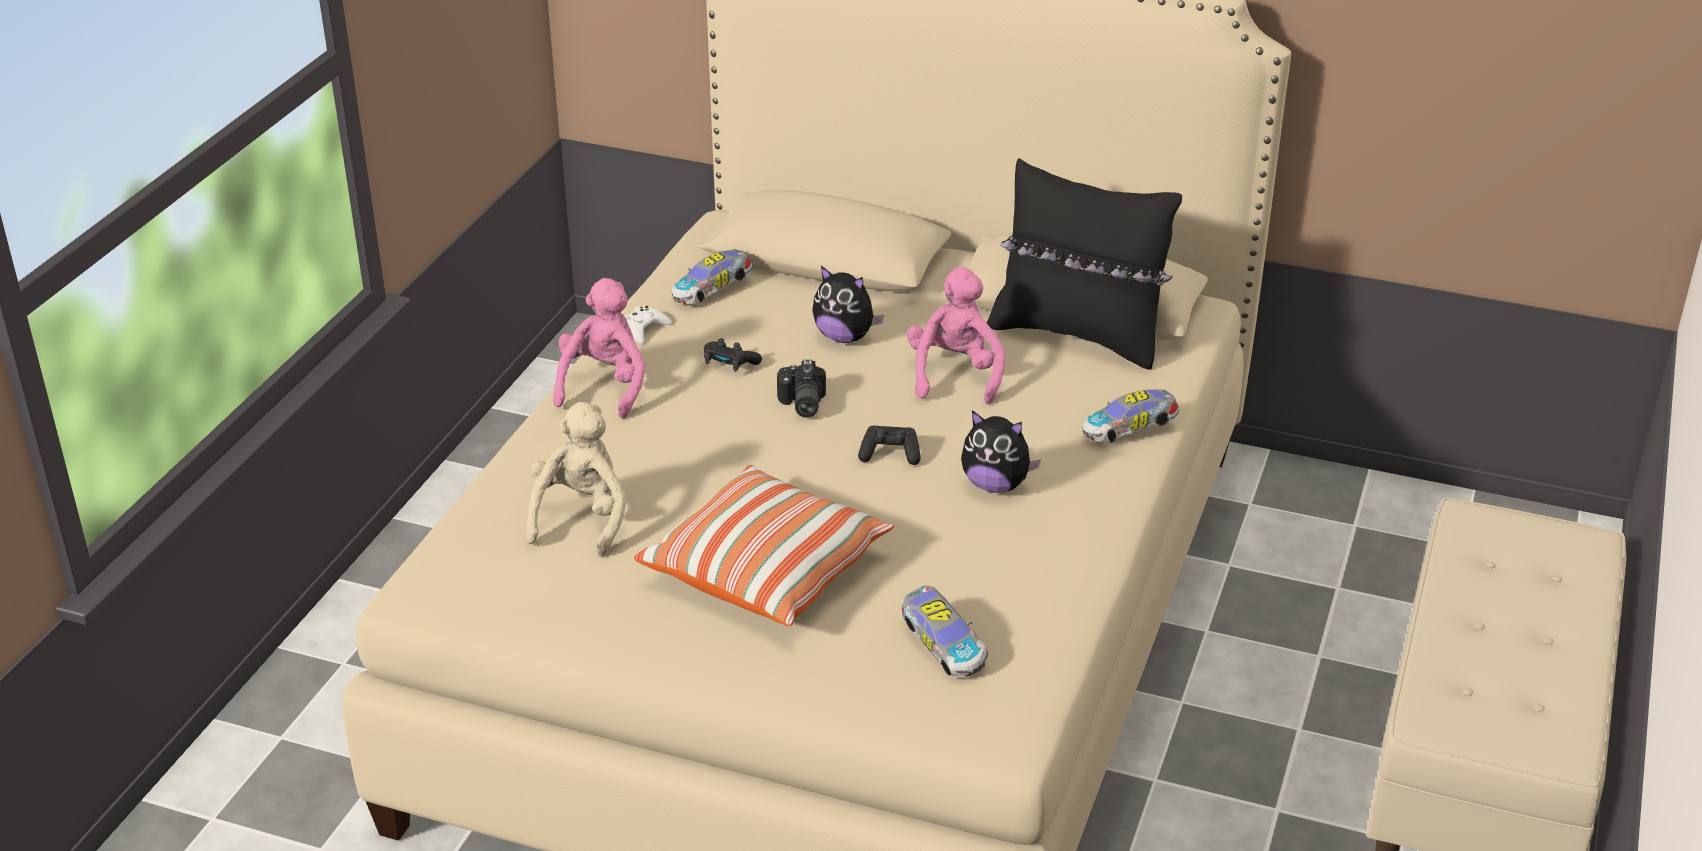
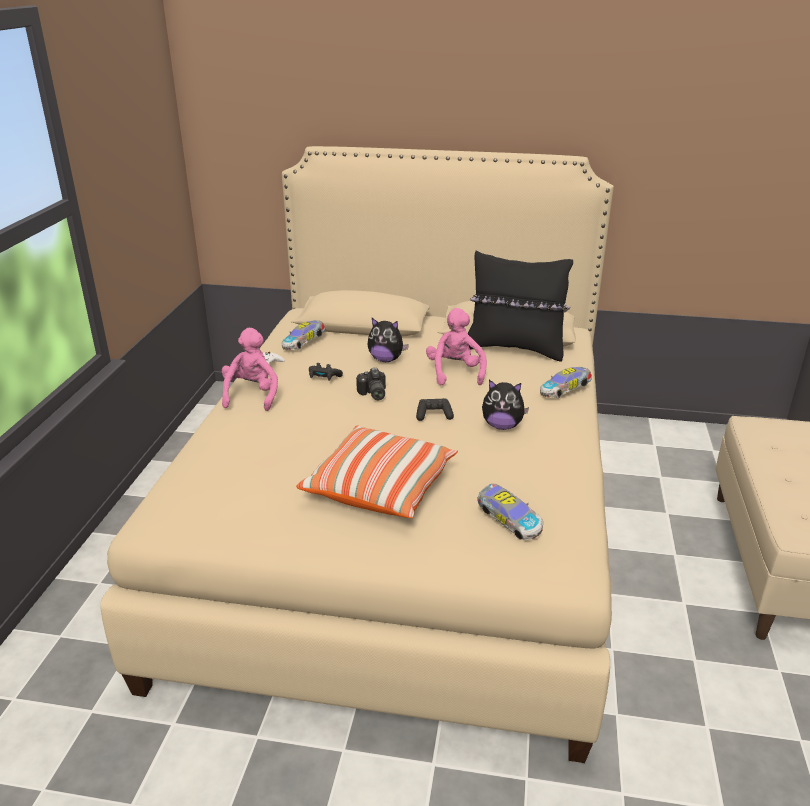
camera: 10 degrees left, 5 degrees down
beige plush toy [525,402,627,556] -> none

